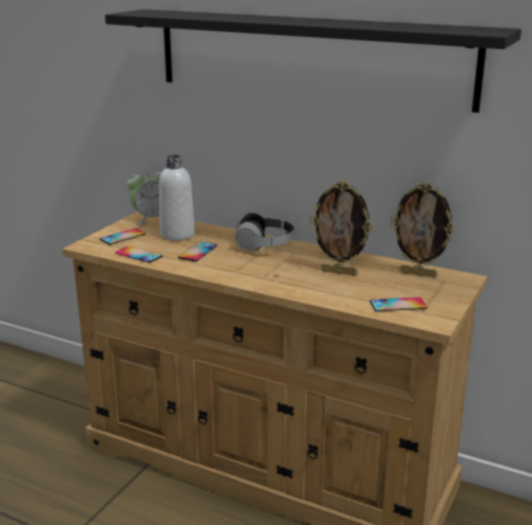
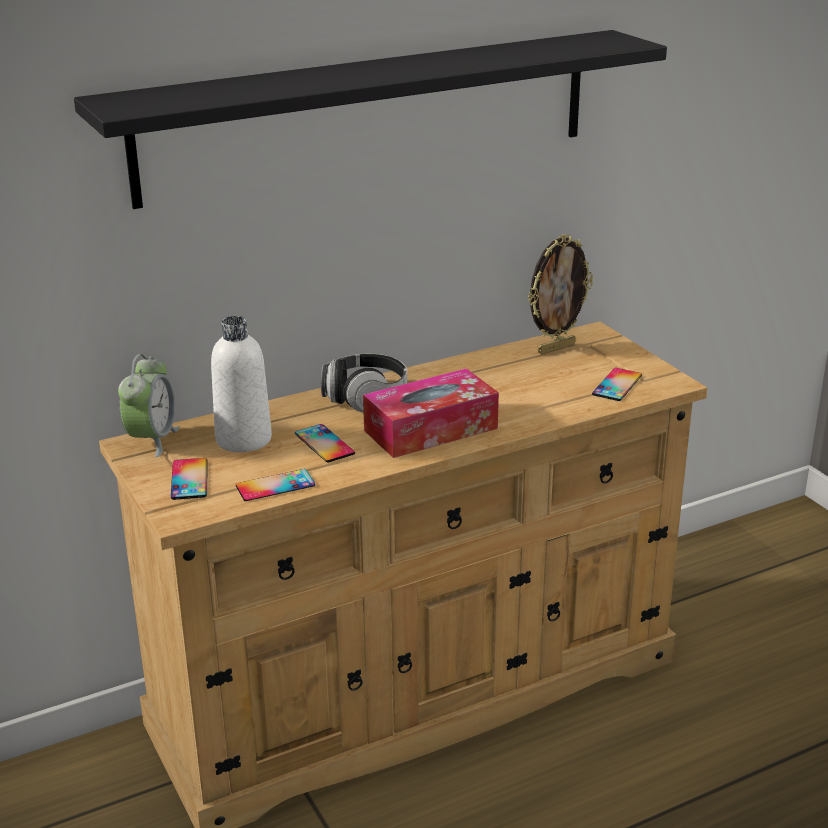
camera: 55 degrees left, 5 degrees up
picture frame [309,181,373,276] -> none
none -> tissue box [363,368,499,458]

